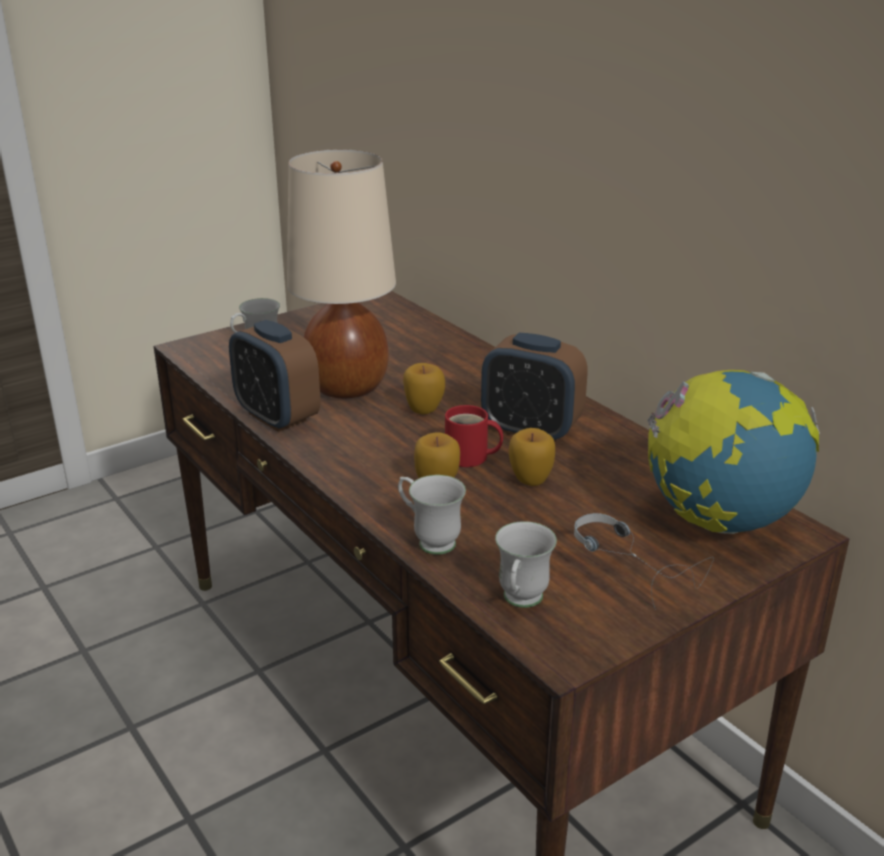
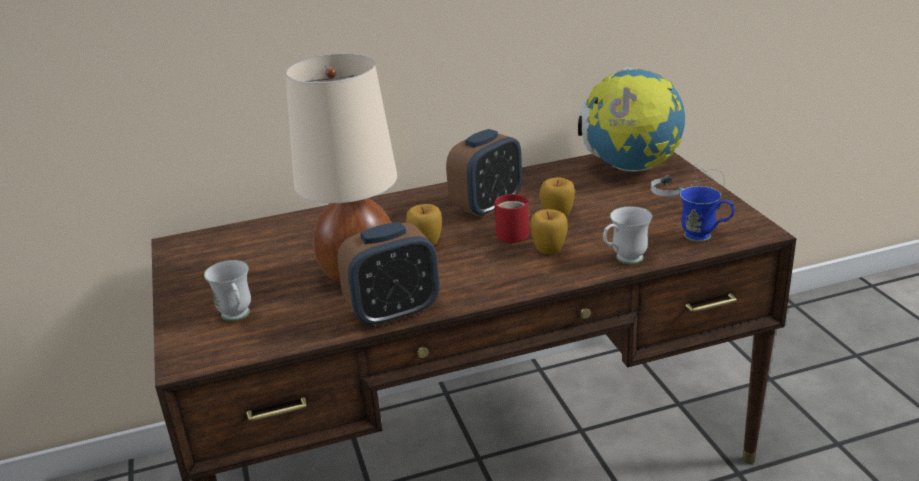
camera: 70 degrees left, 0 degrees up
white mug [495,521,557,608] -> blue mug [680,186,735,242]

